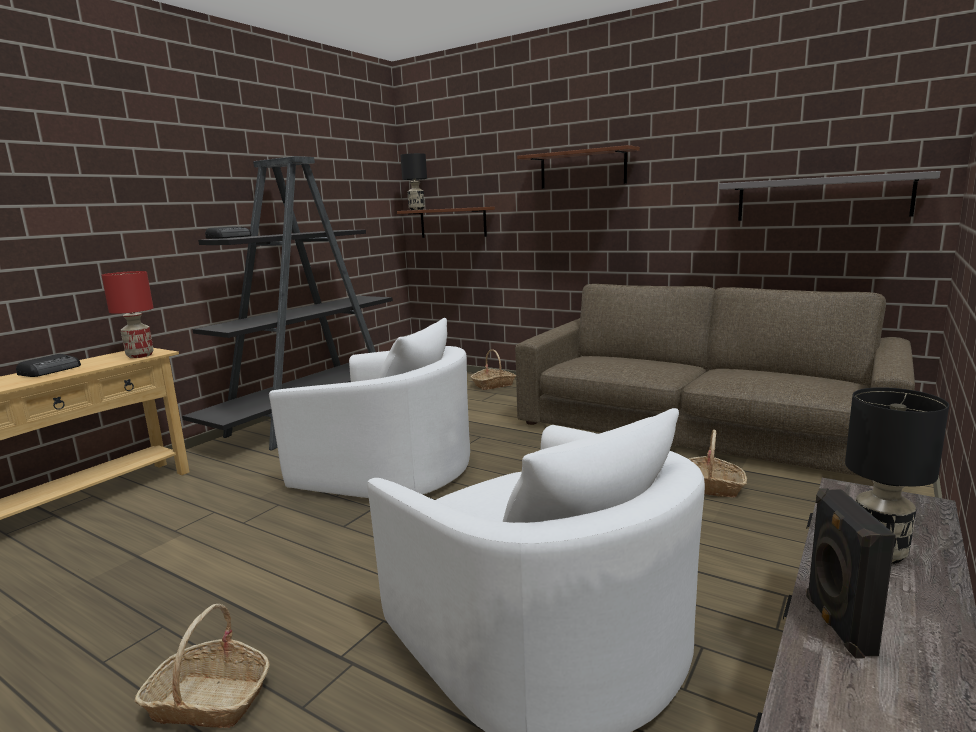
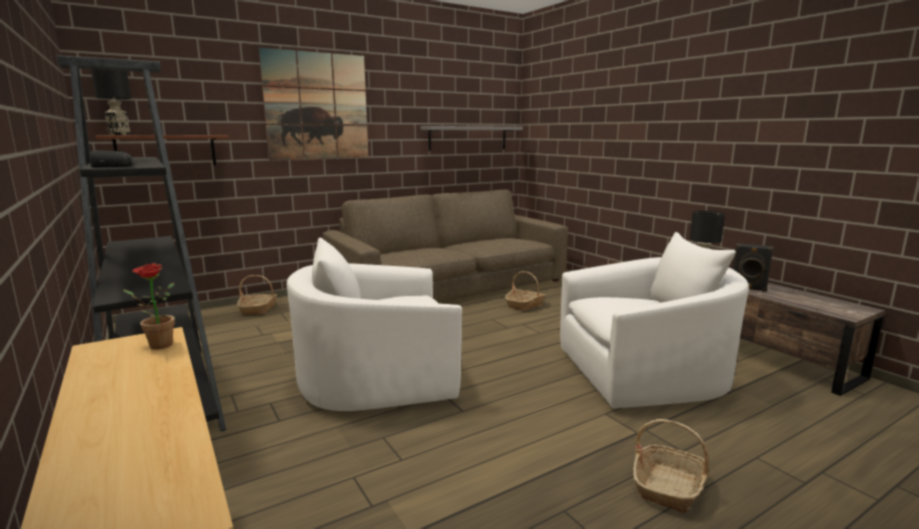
camera: 65 degrees left, 0 degrees up
radio [16,354,81,377] -> none
red table lamp [101,271,154,358] -> potted plant [123,263,175,349]
white armchair [269,318,470,498] -> white armchair turned 150 degrees counterclockwise [287,238,462,411]
brown shelf [517,145,640,189] -> picture [259,47,369,161]

